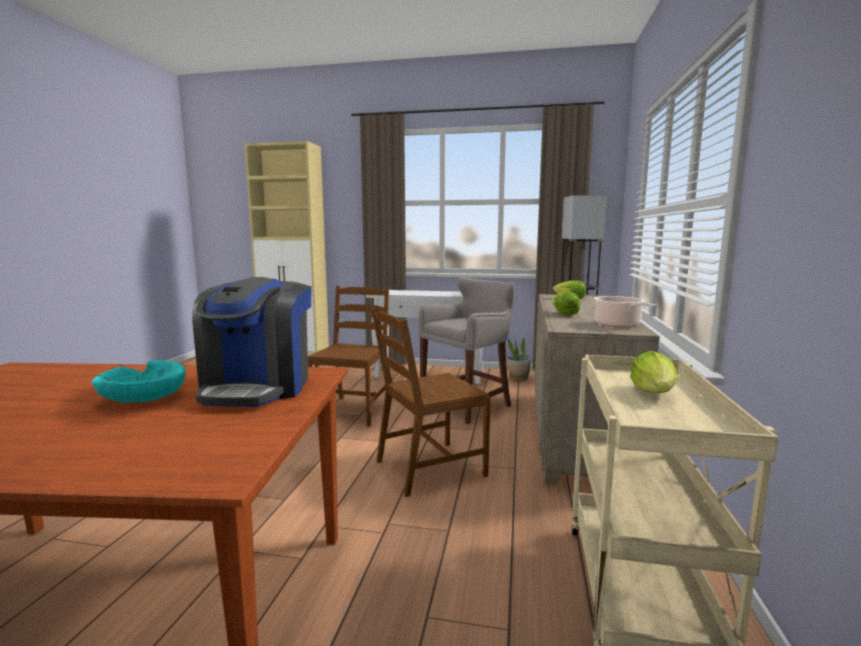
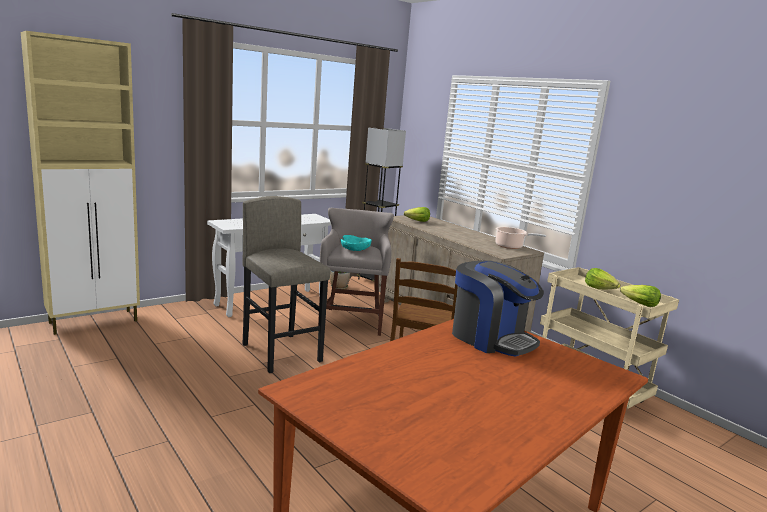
camera: 50 degrees left, 5 degrees up
turquoise bowl [92,360,186,403] -> turquoise bowl moved to [341,235,372,251]
brown chair [308,286,389,427] -> grey stool [242,196,331,373]
lettuce [552,292,580,316] -> lettuce moved to [620,285,661,307]

